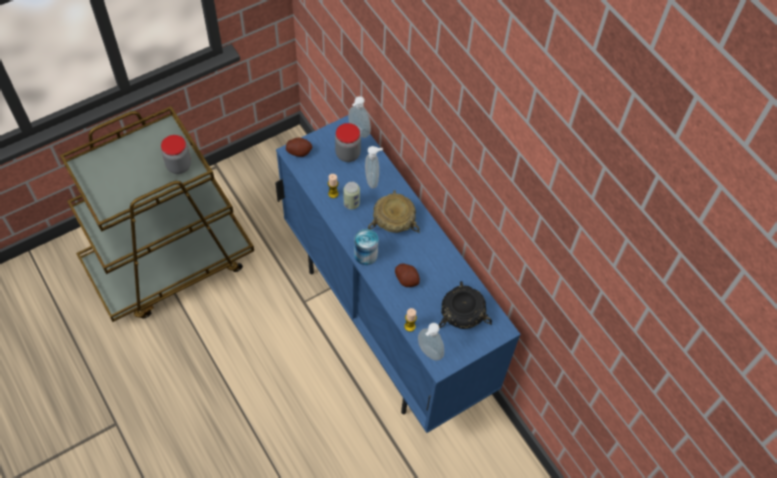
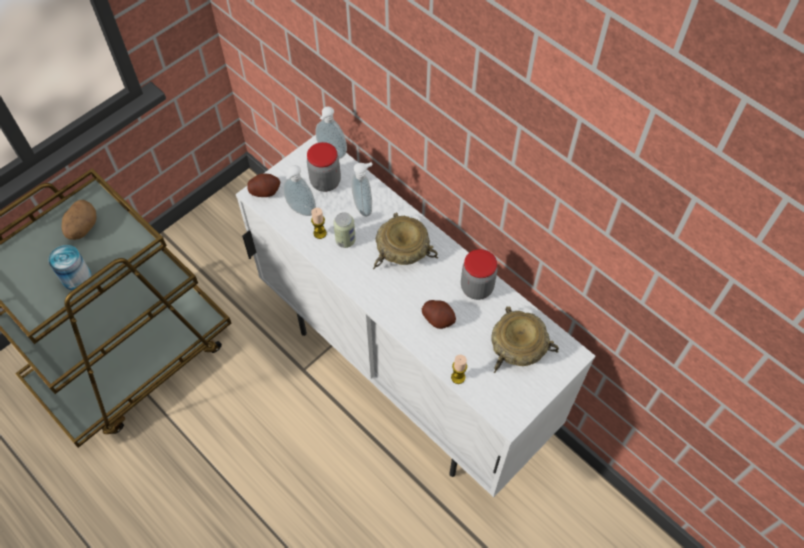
camera: 10 degrees left, 0 degrees up
jar [161,135,191,174] -> jar moved to [461,249,497,300]
blue cabinet [275,115,521,433] -> white cabinet [236,135,595,497]
can [354,229,378,265] -> can moved to [48,245,92,290]
soap dispenser [418,323,444,360] -> soap dispenser moved to [283,165,316,216]
black bowl [439,281,492,329] -> beige bowl [491,306,559,373]
none -> potato [61,200,97,240]

